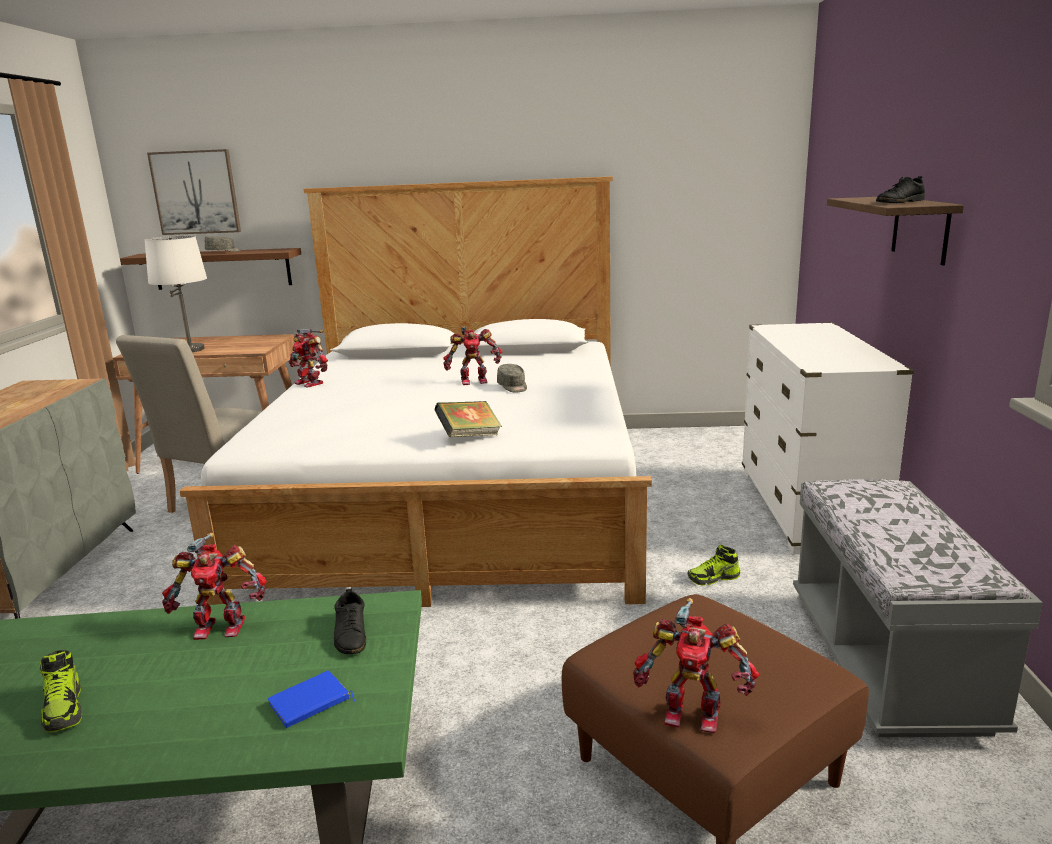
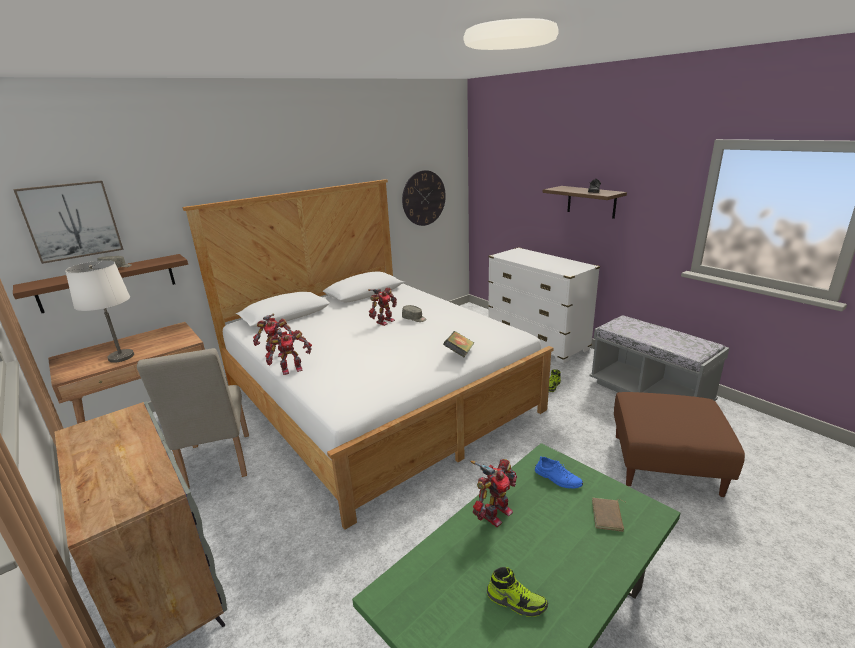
camera: 40 degrees left, 5 degrees up
blue book [268,670,356,728] -> brown book [592,498,627,532]
black shoe [333,589,366,654] -> blue shoe [535,457,583,489]
toy robot [633,598,759,733] -> toy robot moved to [266,328,312,375]
none -> wall clock [402,170,446,226]

